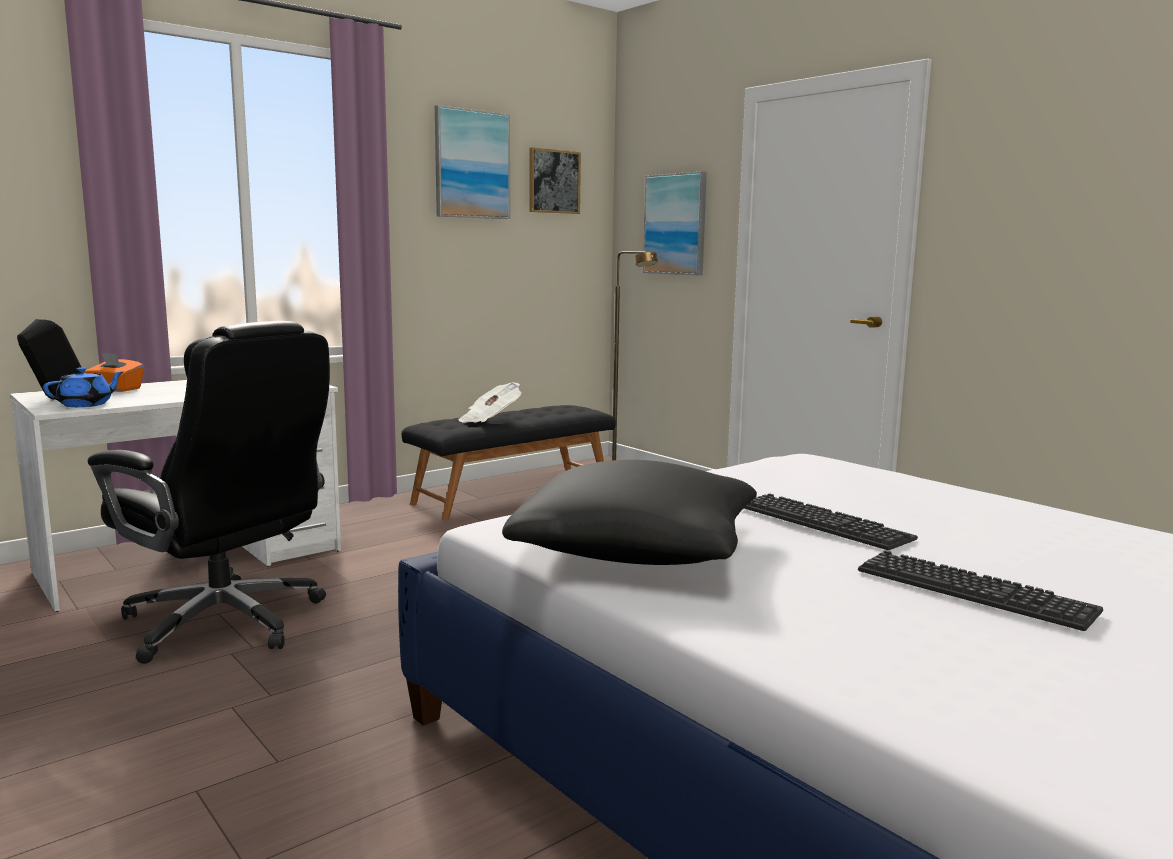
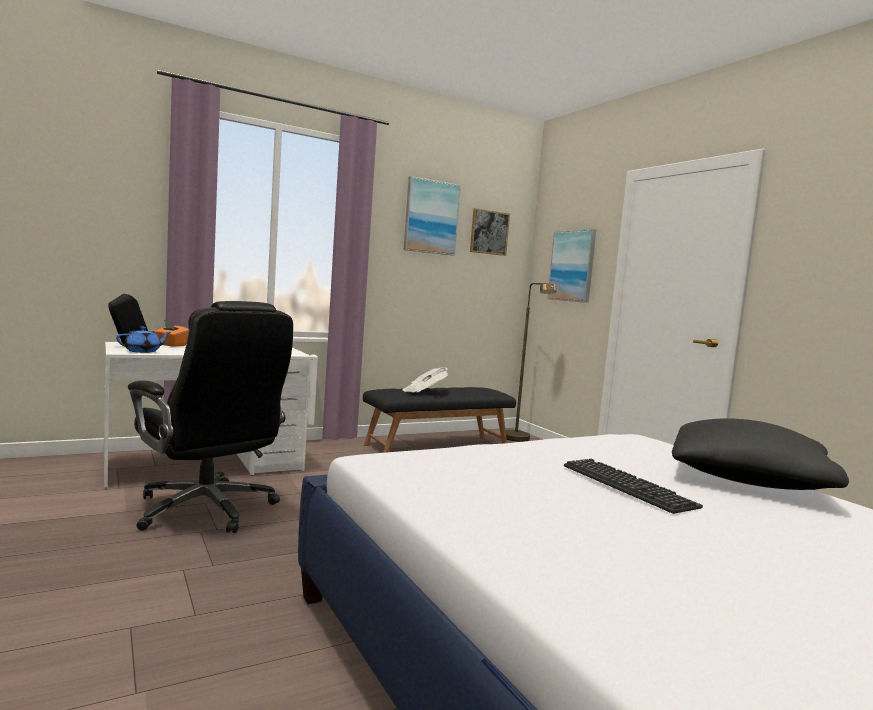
camera: 10 degrees right, 5 degrees down
black pillow [502,460,757,565] -> black pillow moved to [672,418,849,490]
keyboard [858,550,1103,631] -> none

